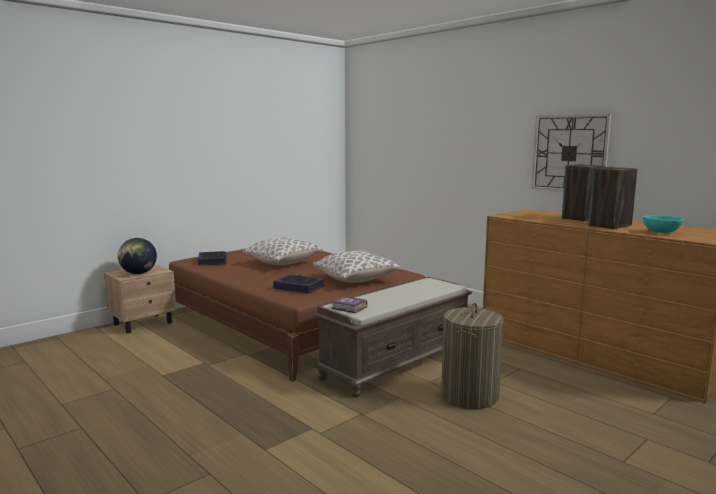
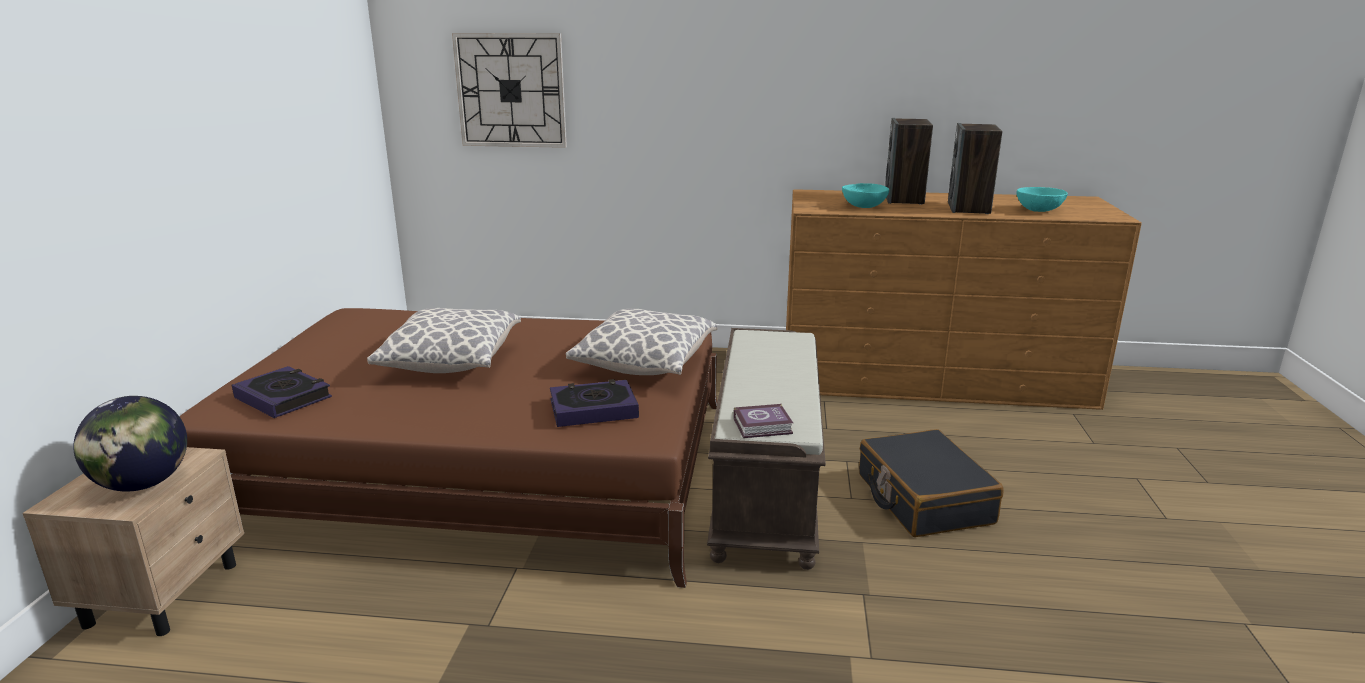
camera: 40 degrees left, 10 degrees up
laundry basket [441,302,504,409] -> black suitcase [859,429,1004,537]
wall clock [531,114,611,191] -> wall clock moved to [452,33,567,148]
none -> turquoise bowl [842,183,889,208]

